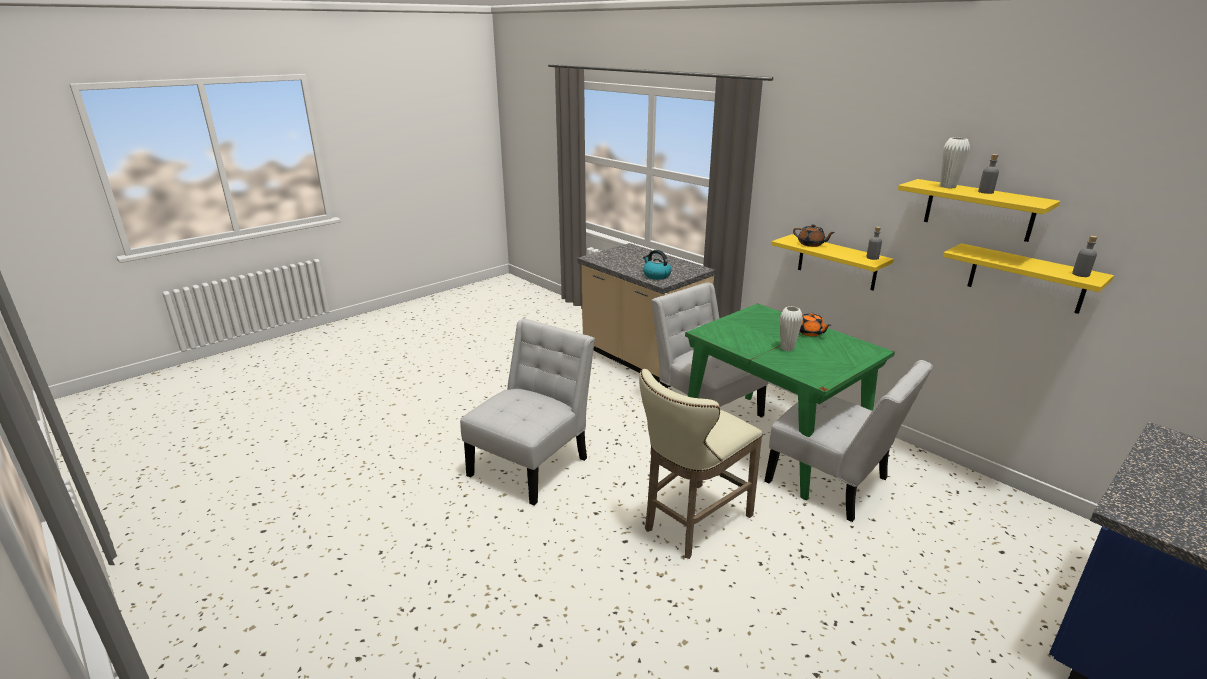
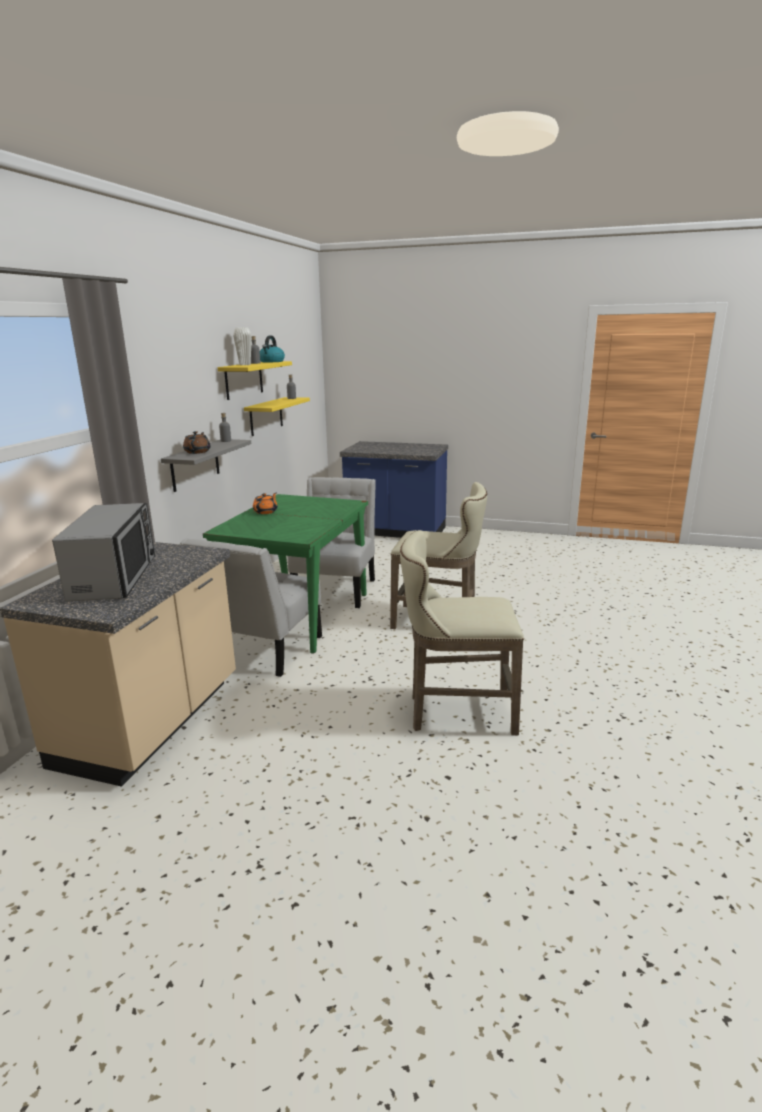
camera: 120 degrees left, 5 degrees down
white chair [460,319,595,505] -> beige stool [400,530,524,735]
kettle [643,250,671,280] -> kettle moved to [260,336,285,362]
yellow shelf [771,234,894,291] -> grey shelf [161,439,251,492]
white vase [780,306,803,351] -> none
none -> microwave [52,503,155,602]

